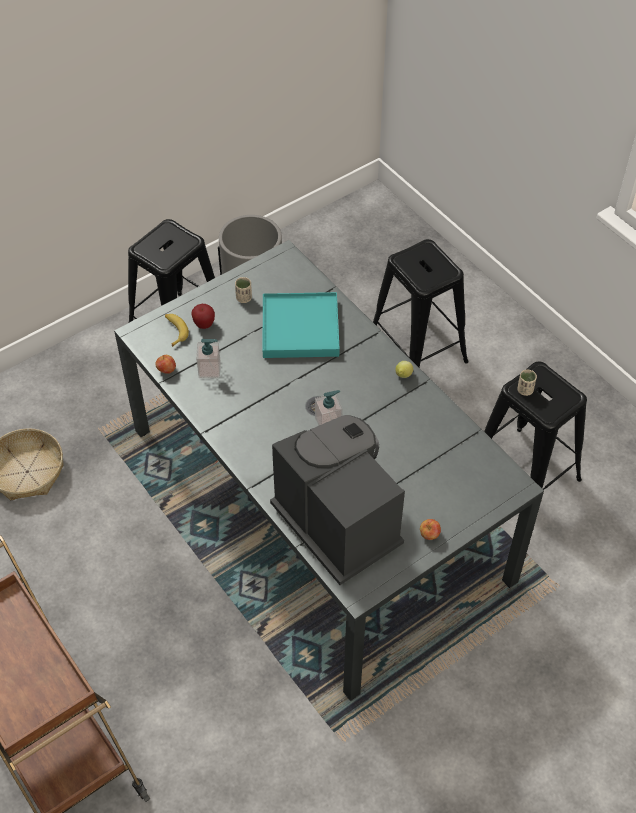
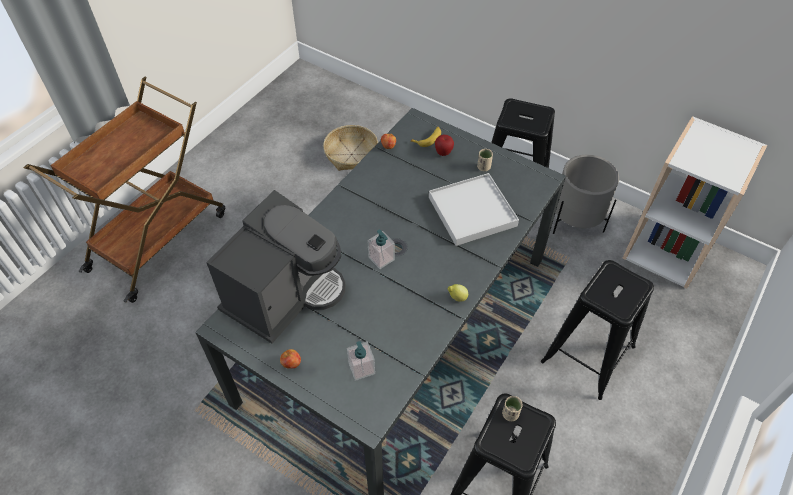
camera: 70 degrees right, 0 degrees up
soap dispenser [196,339,221,378] -> soap dispenser moved to [347,341,375,381]
turquoise tray [263,292,340,358] -> white tray [429,173,519,246]
none -> bookcase [623,116,767,289]

